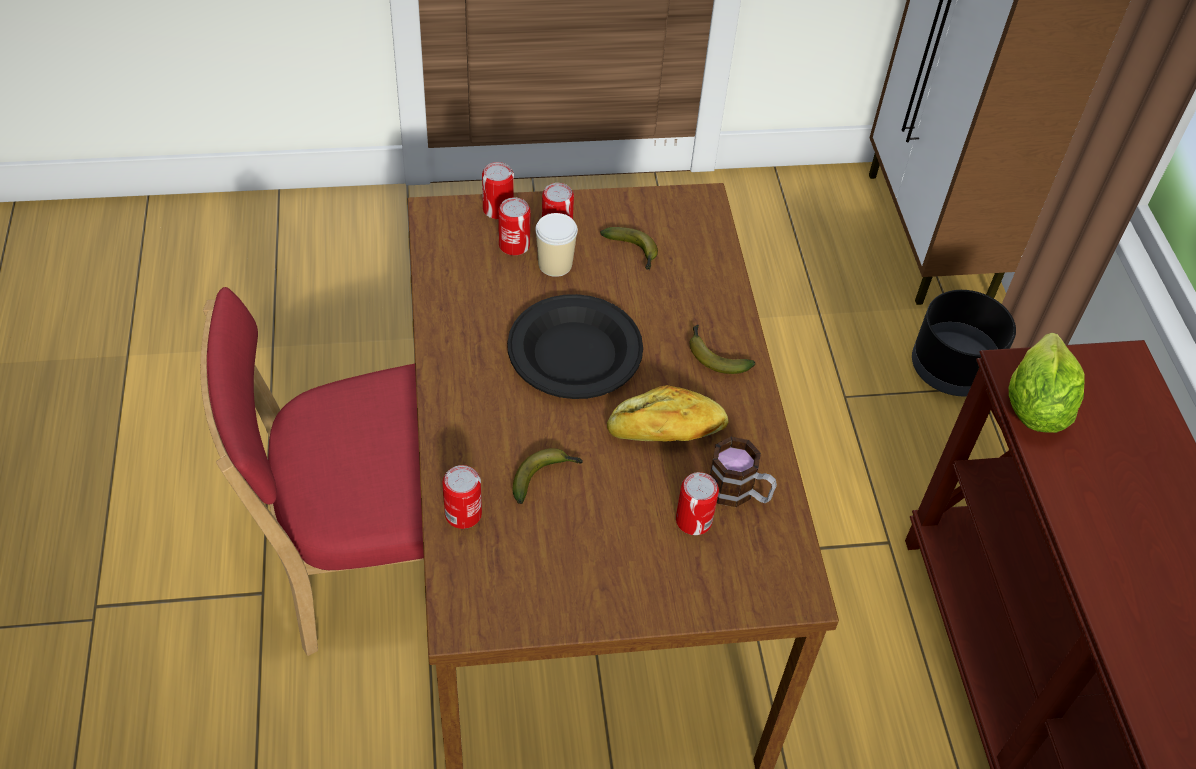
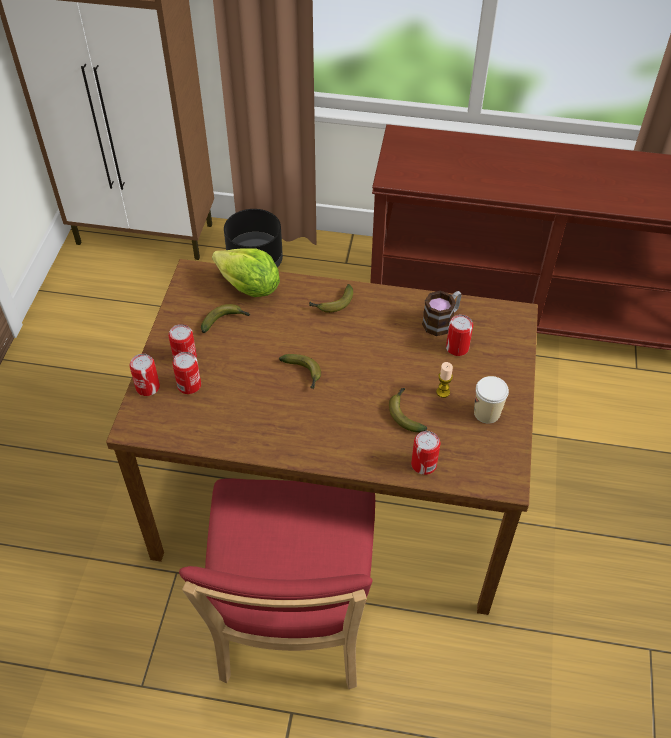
camera: 70 degrees left, 0 degrees up
black plate [507,294,643,399] -> banana [279,354,321,389]
cup [535,213,578,277] -> cup moved to [474,376,509,424]
bread [607,385,729,441] -> none
lettuce [1009,333,1085,433] -> lettuce moved to [212,248,280,297]
none -> candle [436,362,453,398]

